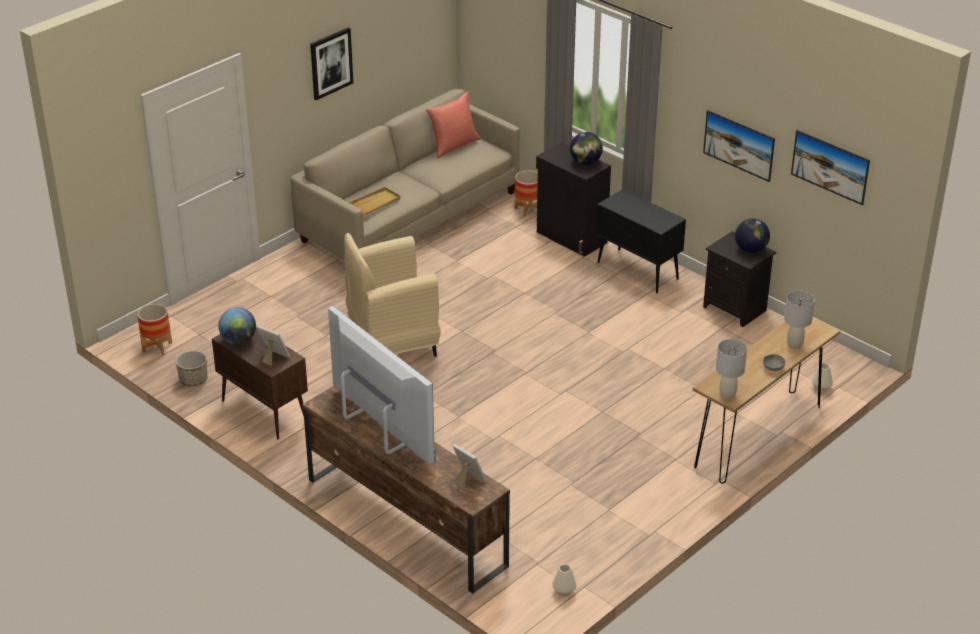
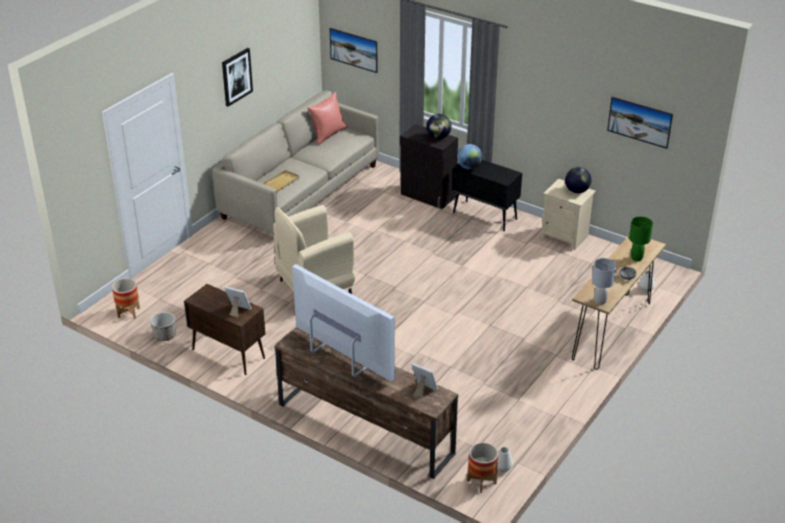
camera: 10 degrees left, 0 degrees up
globe [218,307,256,345] -> globe moved to [457,144,482,170]
planter [515,170,538,217] -> planter moved to [467,443,498,493]
picture [703,110,775,182] -> picture moved to [329,28,378,73]
black nightstand [703,231,776,327] -> beige nightstand [541,179,596,250]
grey table lamp [784,290,815,349] -> green table lamp [629,216,653,261]

